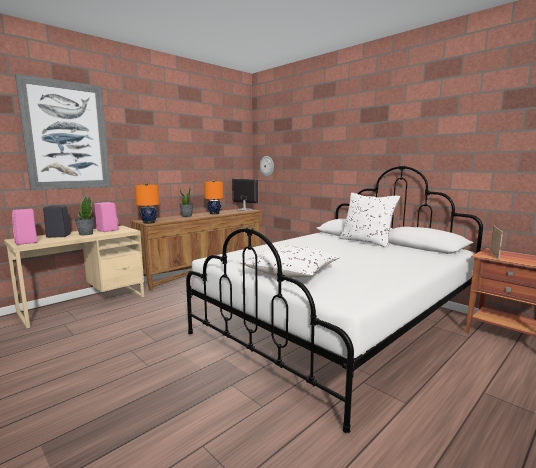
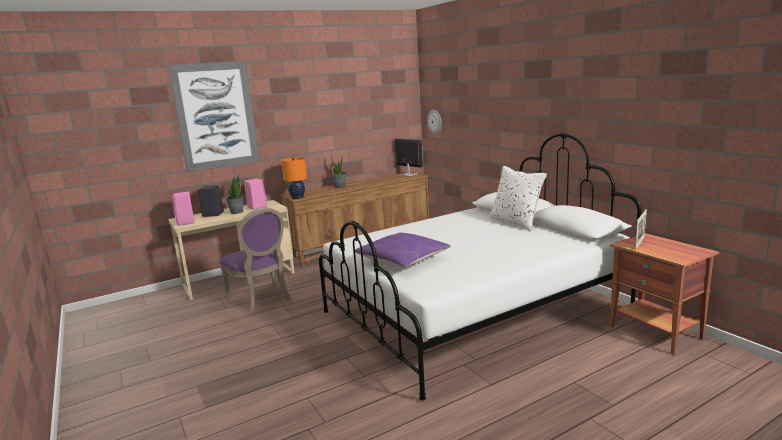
camera: 15 degrees right, 5 degrees up
orange table lamp [204,180,224,214] -> none
white pillow [240,246,340,278] -> purple pillow [355,233,451,267]
none -> purple chair [220,207,292,314]

